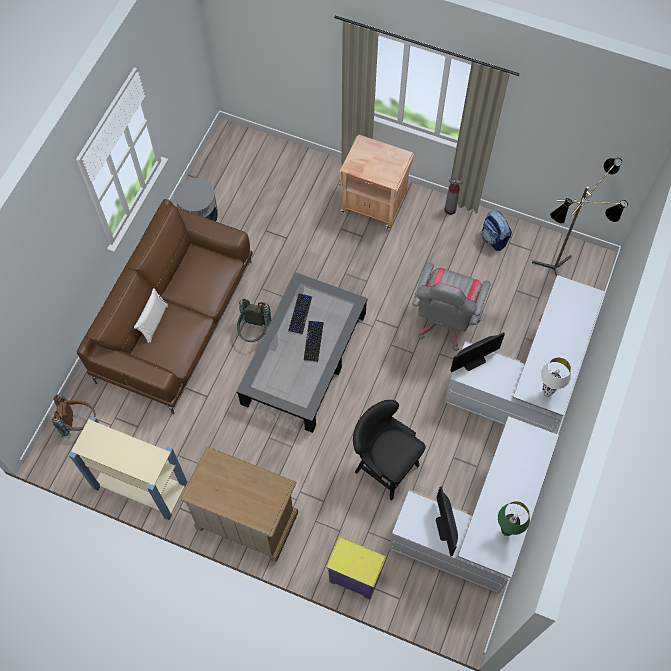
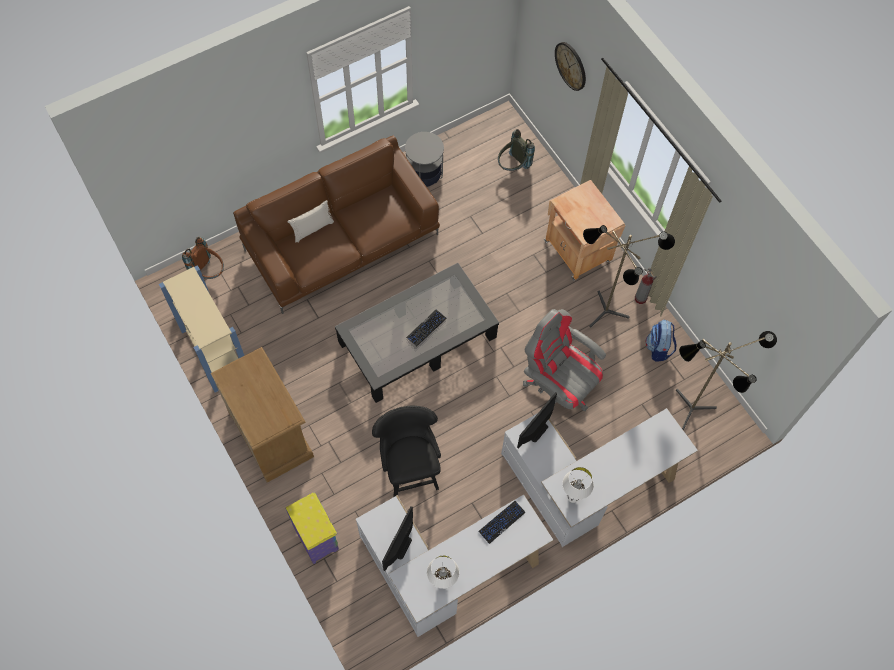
camera: 35 degrees right, 0 degrees up
grey backpack [237,298,271,342] -> grey backpack moved to [498,129,535,171]
keyboard [288,294,312,334] -> keyboard moved to [478,501,526,544]
grey office chair [412,262,491,351] -> grey office chair turned 75 degrees clockwise [523,309,606,411]
monitor [450,332,505,372] -> monitor turned 120 degrees clockwise [517,392,557,449]
green table lamp [498,501,530,536] -> white table lamp [427,555,459,589]
none -> wall clock [555,42,586,91]
none -> floor lamp [583,225,675,328]

